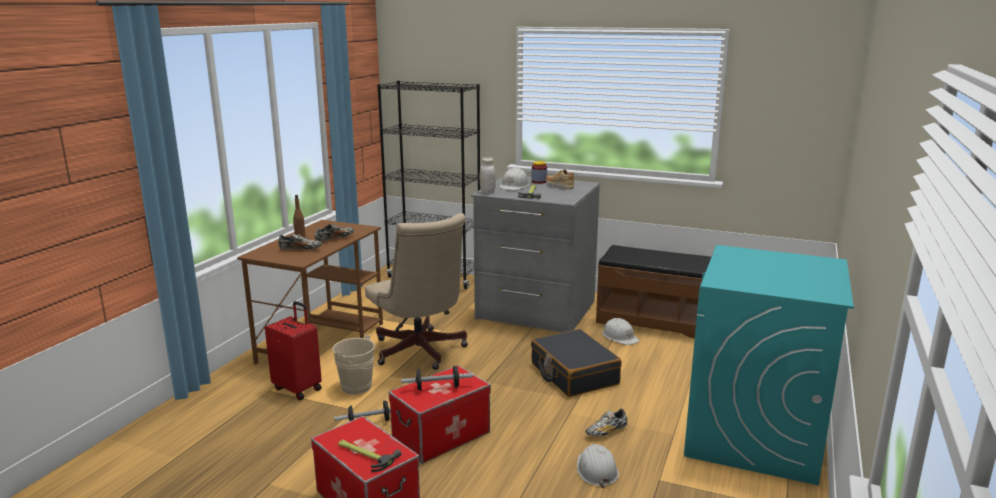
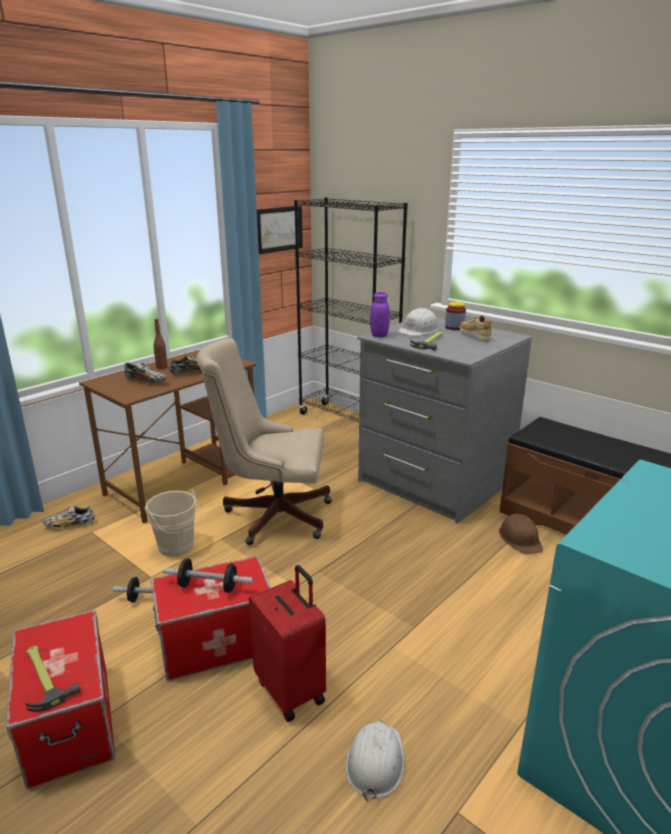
camera: 20 degrees right, 5 degrees up
red suitcase [265,301,322,400] -> red suitcase moved to [249,565,326,722]
beige office chair [365,213,468,370] -> beige office chair turned 105 degrees clockwise [196,338,332,545]
white jar [479,157,496,194] -> purple jar [370,292,390,337]
black suitcase [531,329,622,397] -> none
shoe [585,409,628,436] -> shoe moved to [43,505,95,528]
white hard hat [602,318,639,345] -> brown hard hat [499,514,543,554]
none -> picture [257,206,303,254]

